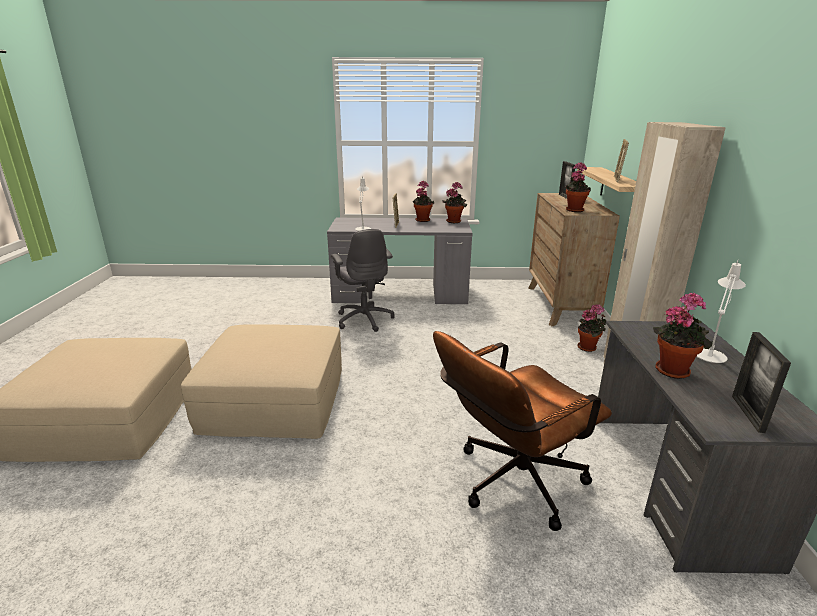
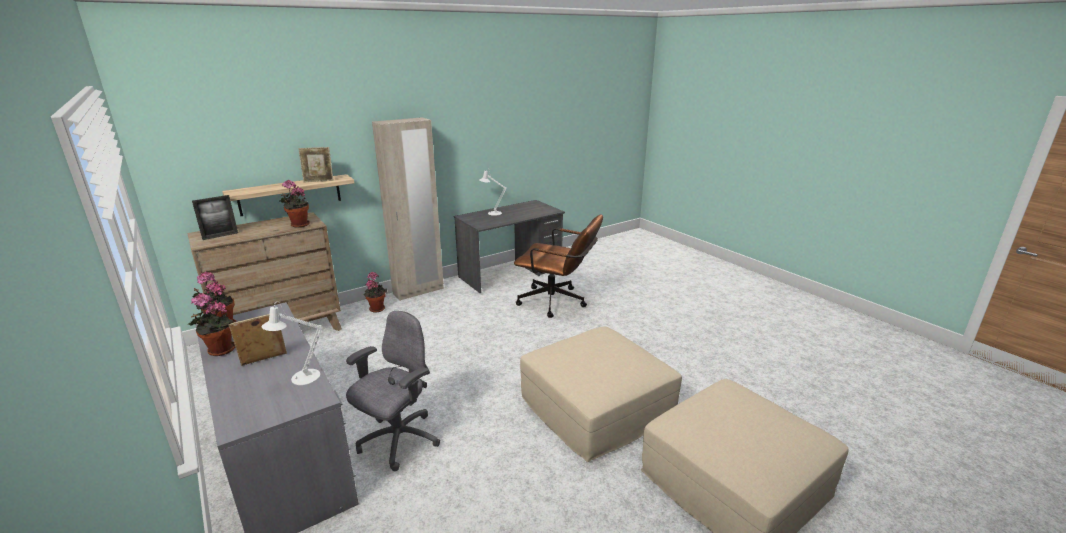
camera: 125 degrees left, 0 degrees up
potted plant [653,292,713,379] -> none
picture frame [732,332,791,433] -> none

